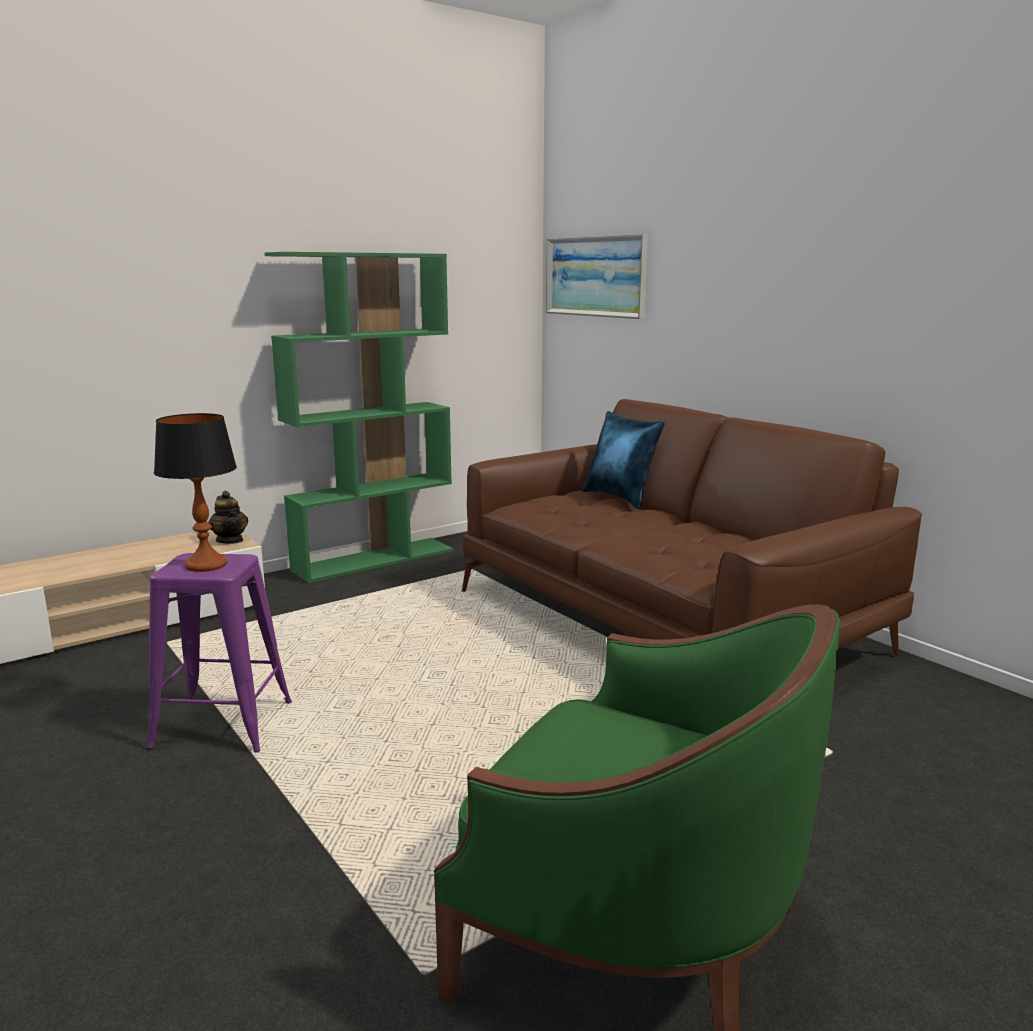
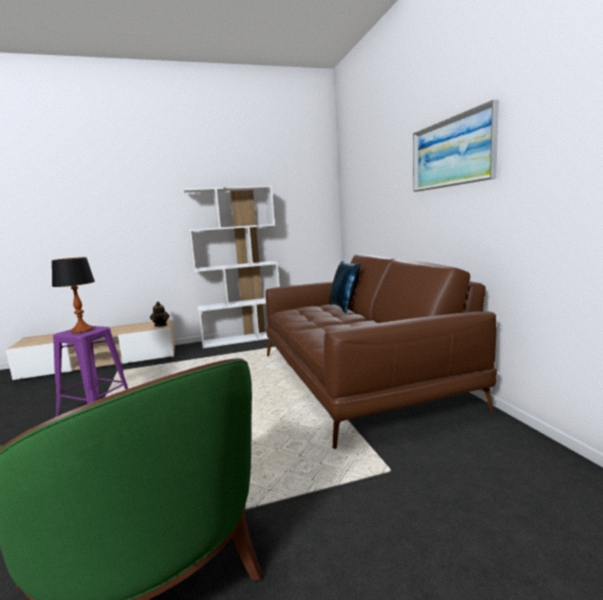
camera: 20 degrees right, 5 degrees down
green bookcase [265,252,453,583] -> white bookcase [184,185,280,348]
picture [546,234,648,319] -> picture moved to [413,100,499,192]

